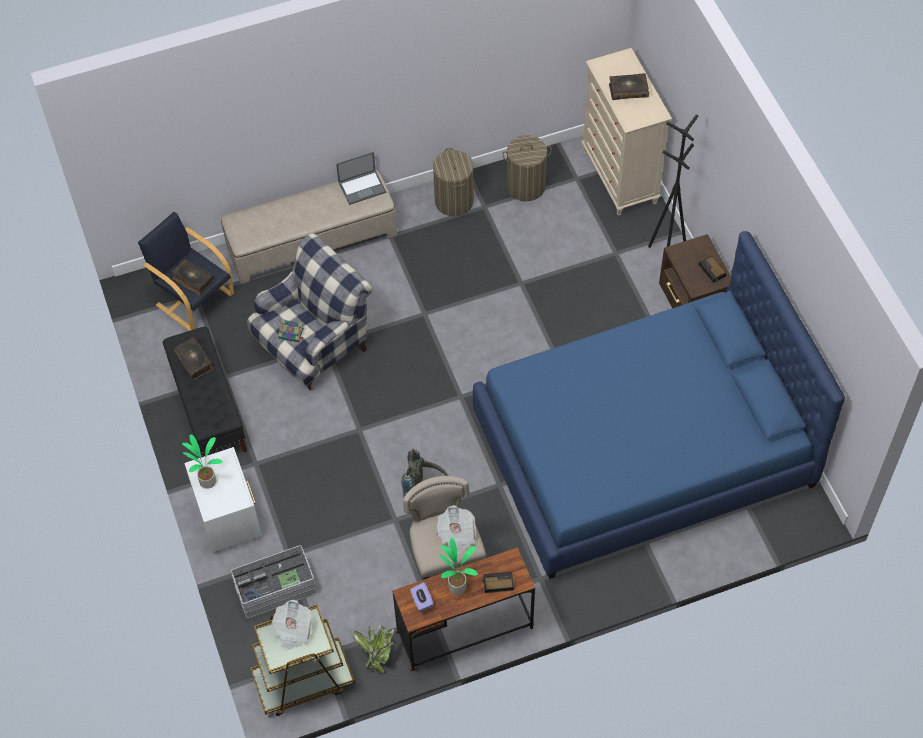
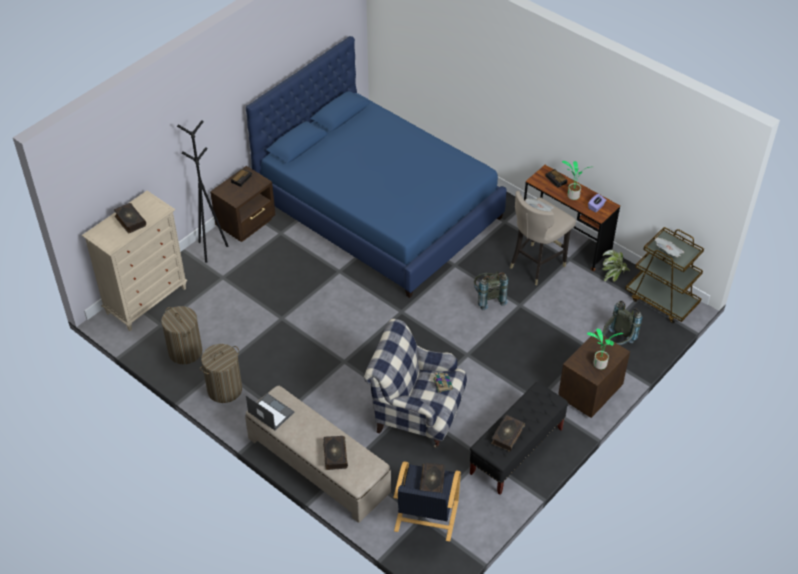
camera: 120 degrees left, 10 degrees down
white nightstand [184,447,262,552] -> brown nightstand [558,331,630,418]
grey storage box [231,545,317,619] -> grey backpack [603,301,642,345]
none -> book [323,436,348,470]

